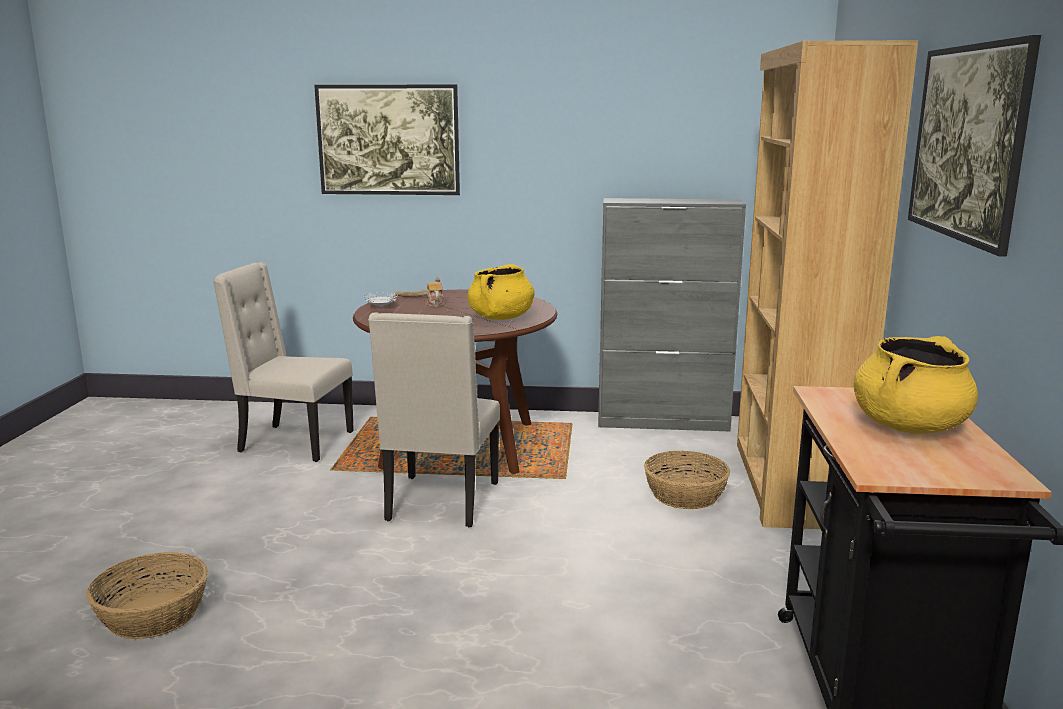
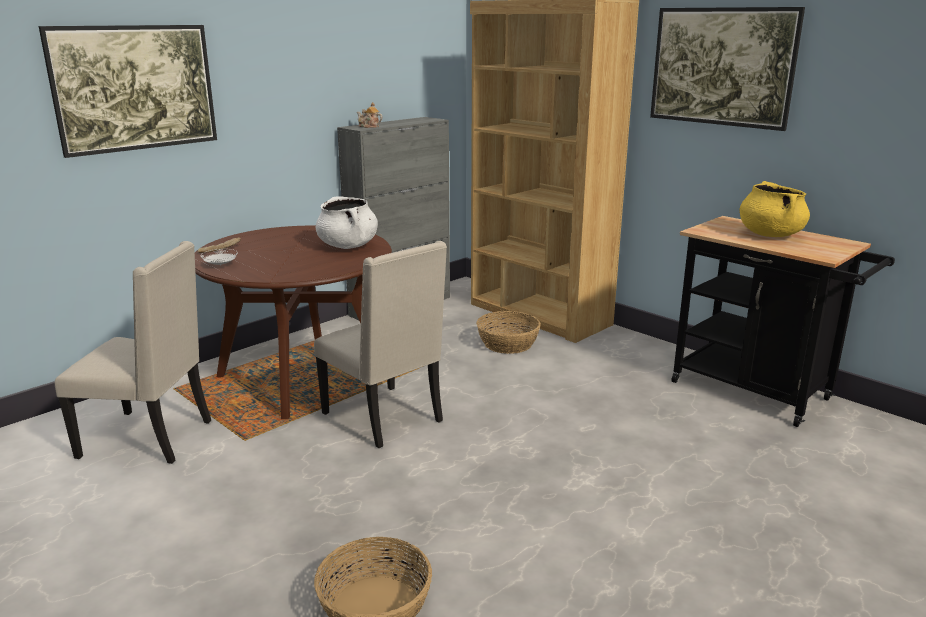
camera: 50 degrees left, 5 degrees up
beige chair [213,262,354,462] -> beige chair turned 135 degrees counterclockwise [55,241,211,464]
teapot [426,278,444,307] -> teapot moved to [357,102,383,128]
yellow cooking pot [467,264,535,320] -> white cooking pot [316,196,378,249]

